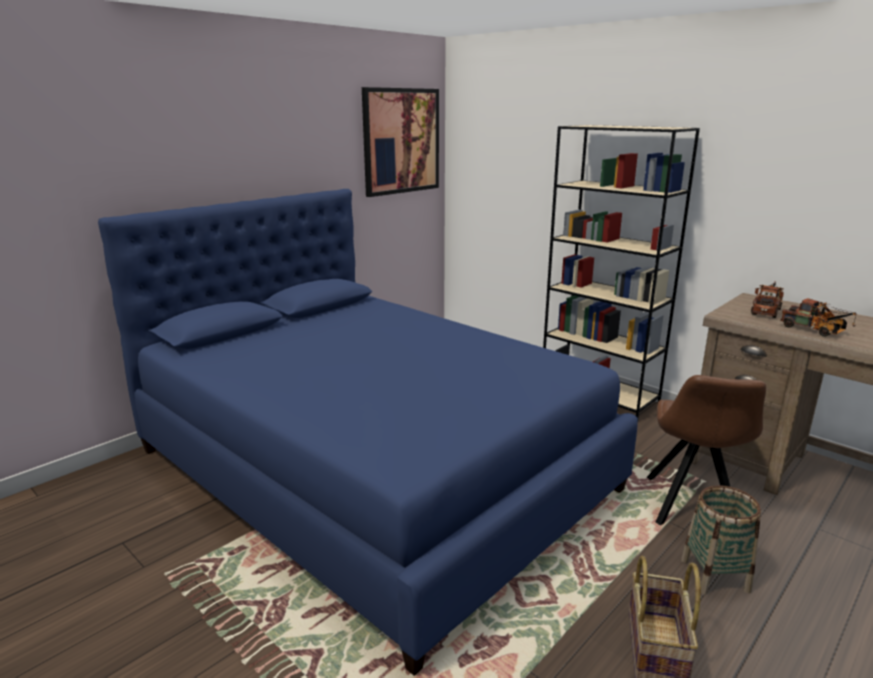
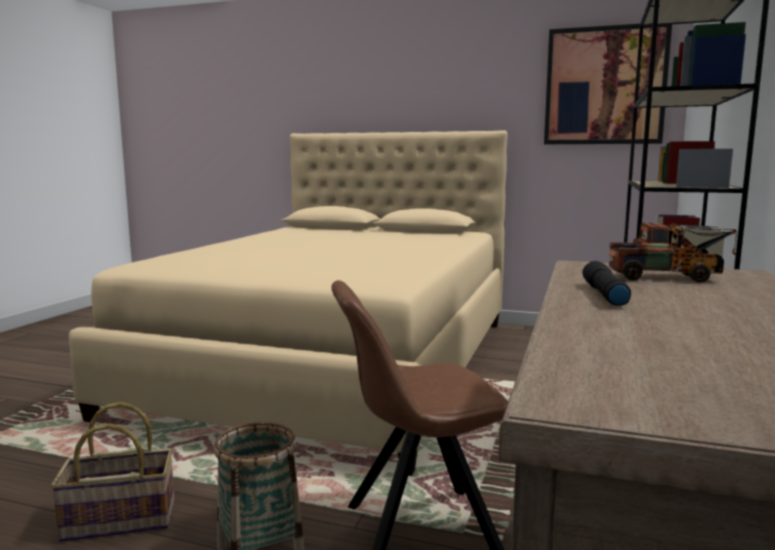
camera: 65 degrees right, 10 degrees down
blue bed [98,189,638,676] -> beige bed [69,130,507,476]
toy truck [780,298,856,337] -> black flashlight [582,261,631,306]

